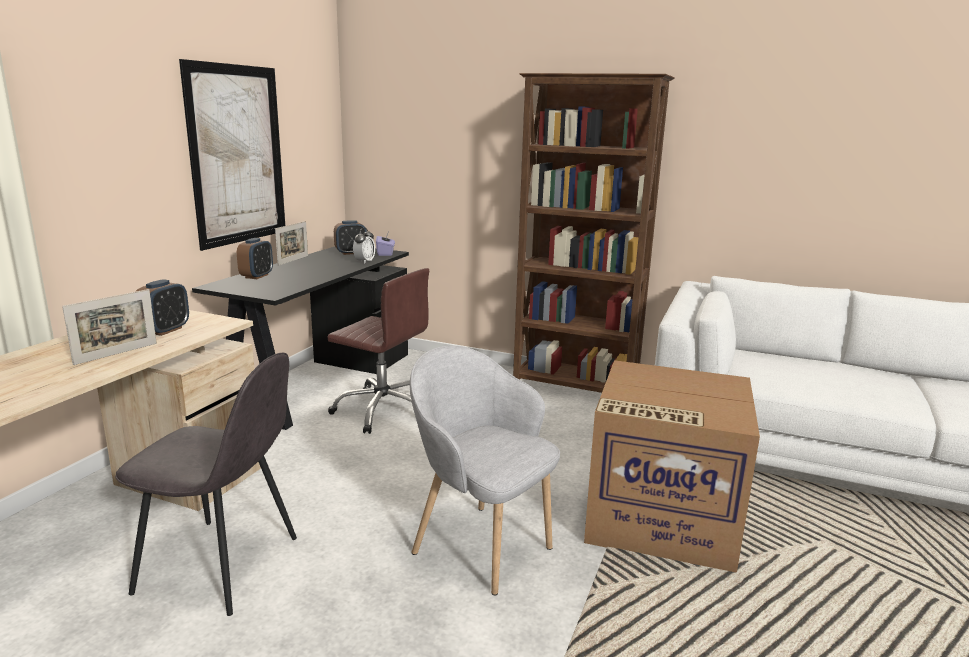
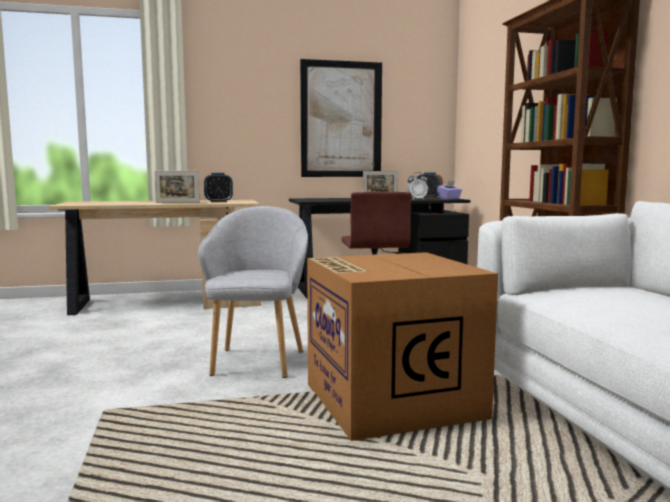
camera: 55 degrees right, 10 degrees down
grey chair [115,353,297,616] -> none
alarm clock [237,238,273,279] -> none

